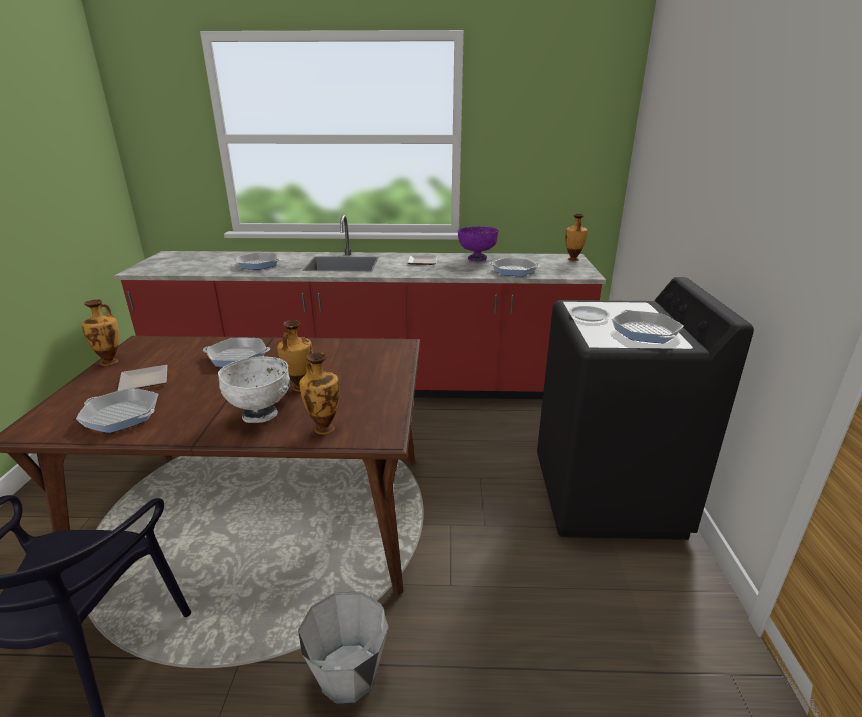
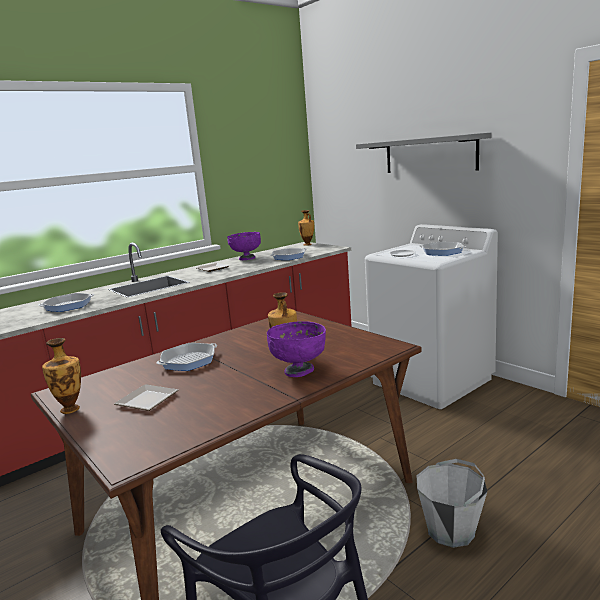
camera: 40 degrees left, 10 degrees down
frying pan [76,388,158,433] -> none
white bowl [218,356,290,423] -> purple bowl [267,321,326,377]
vase [299,352,339,435] -> none
black washing machine [537,277,754,540] -> white washing machine [365,224,498,409]
none -> grey shelf [356,133,492,173]

